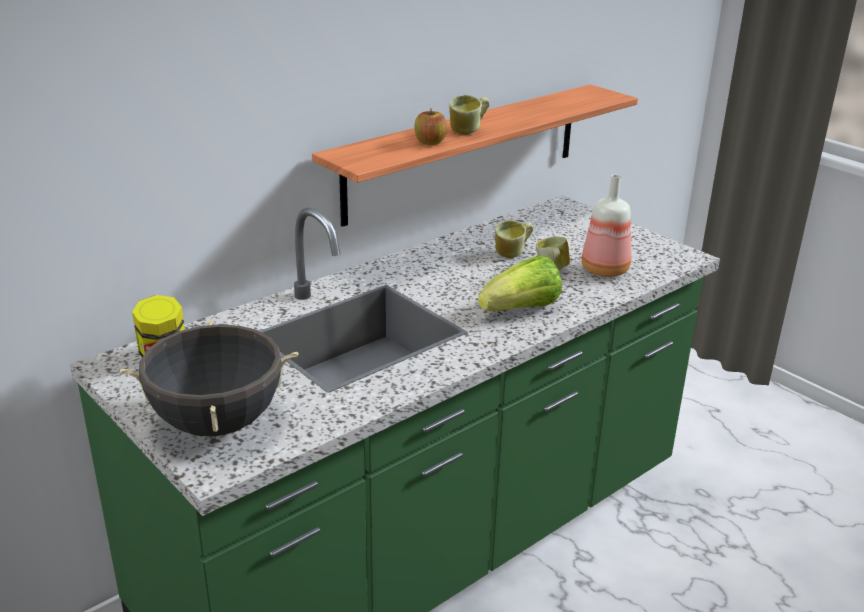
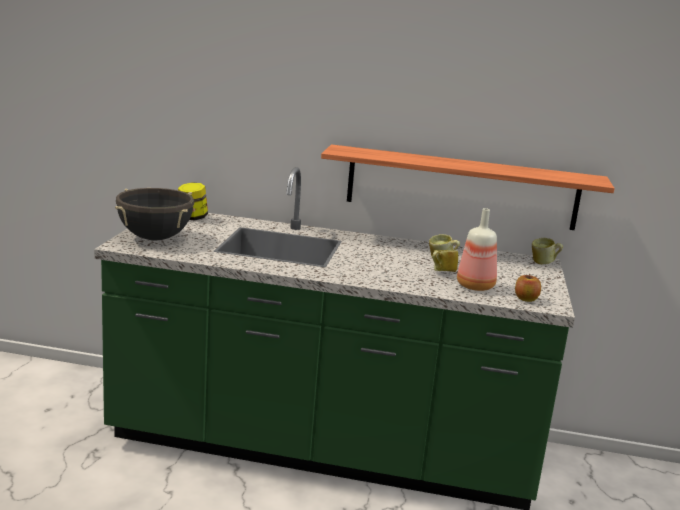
camera: 50 degrees right, 10 degrees down
apple [415,109,447,145] -> apple moved to [515,274,541,302]
mug [450,95,490,135] -> mug moved to [532,238,563,264]
lettuce [478,256,562,311] -> none

